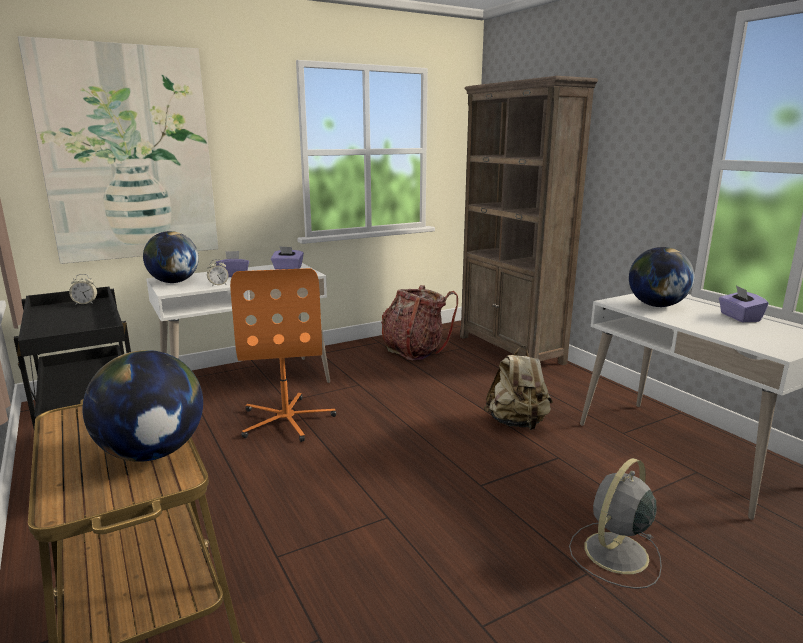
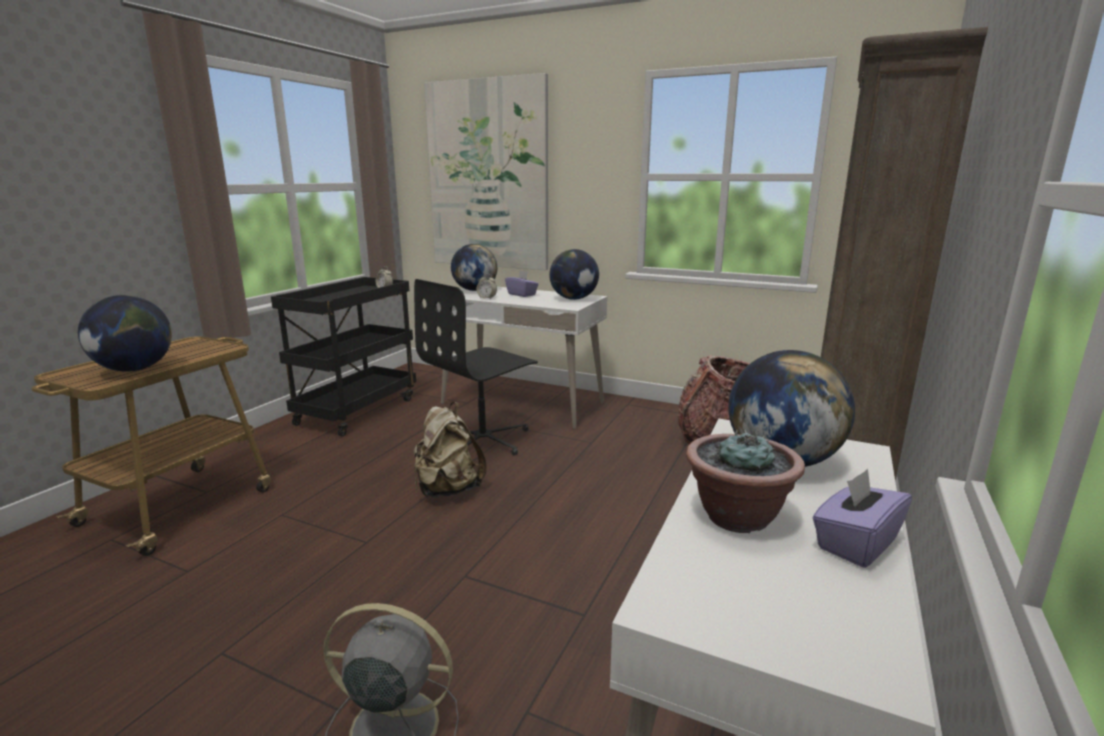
camera: 55 degrees right, 0 degrees up
orange office chair [230,268,336,442] -> black office chair [414,279,538,455]
purple tissue box [271,246,304,270] -> globe [549,249,599,300]
beige backpack [484,346,553,430] -> beige backpack moved to [413,402,487,497]
none -> potted plant [686,430,805,533]

